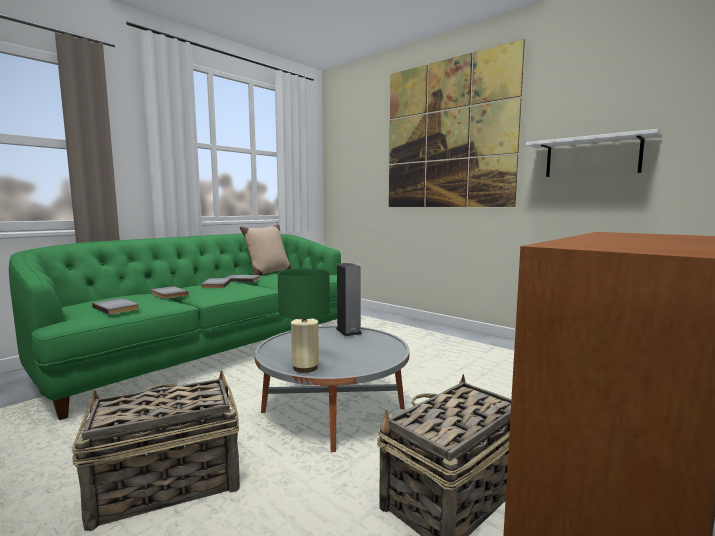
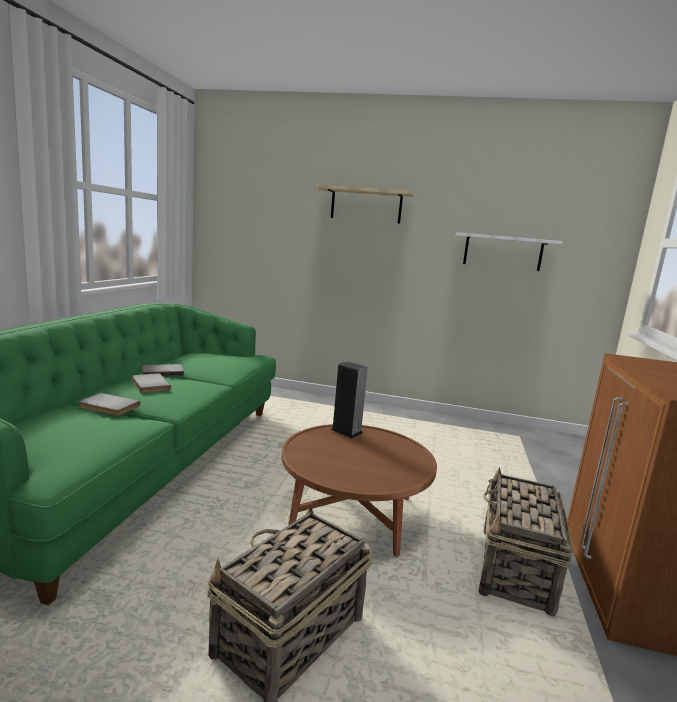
camera: 30 degrees left, 5 degrees up
grey book [92,298,139,315] -> none
beige pillow [240,224,292,276] -> none
grey coffee table [255,326,409,452] -> brown coffee table [281,424,437,557]
green table lamp [278,268,330,373] -> none
picture [389,39,525,207] -> beige shelf [316,185,414,223]

